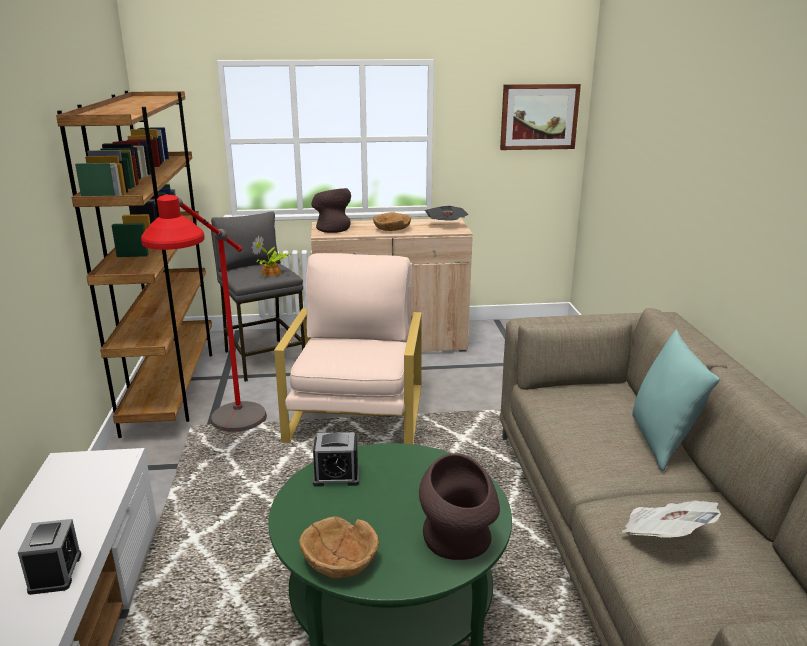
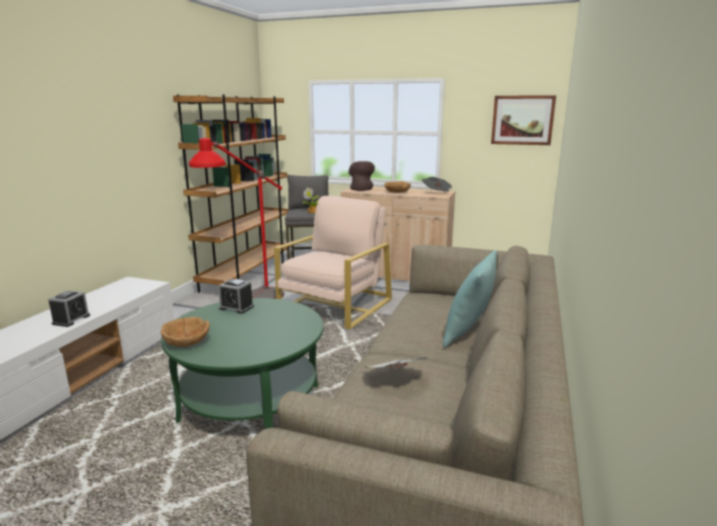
camera: 25 degrees right, 5 degrees down
brown vase [419,453,500,560] -> none

